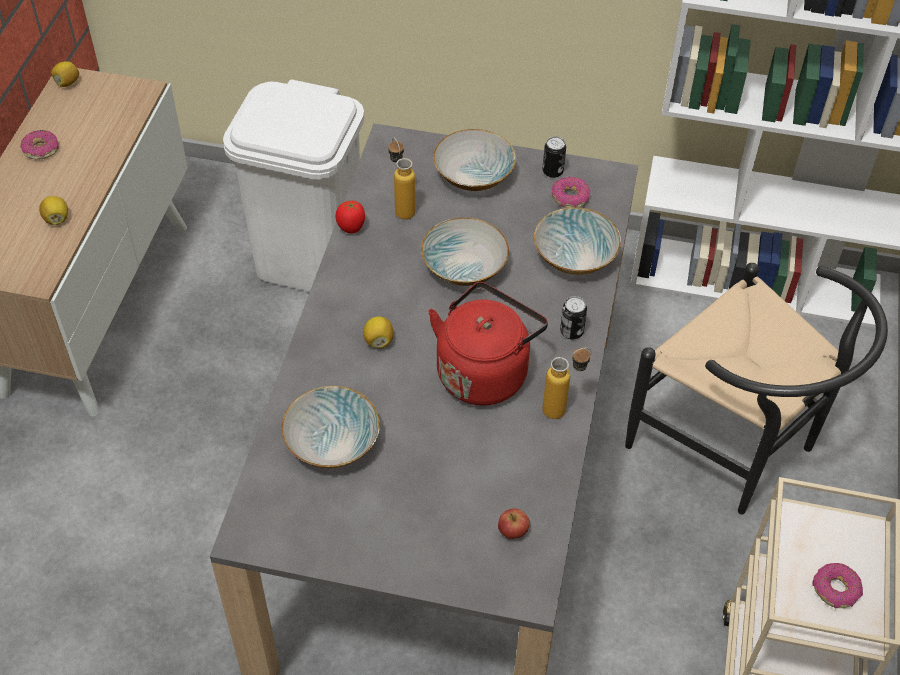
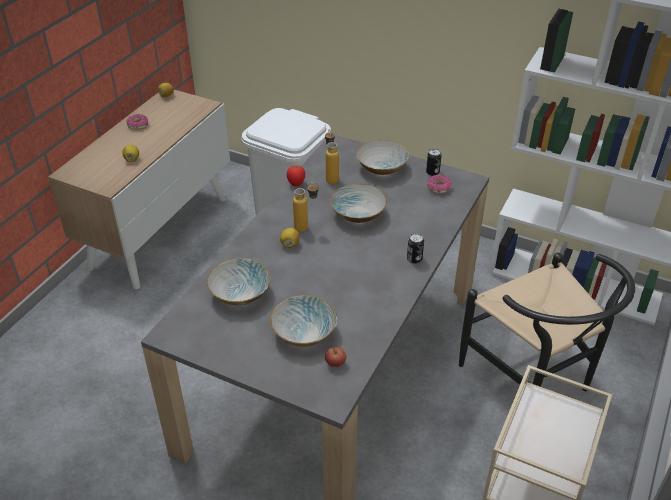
camera: 15 degrees right, 10 degrees down
red kettle [428,282,548,406] -> none
bowl [534,207,621,275] -> bowl moved to [270,295,337,347]
bottle [542,348,592,419] -> bottle moved to [293,182,319,232]
donut [812,563,863,609] -> none

